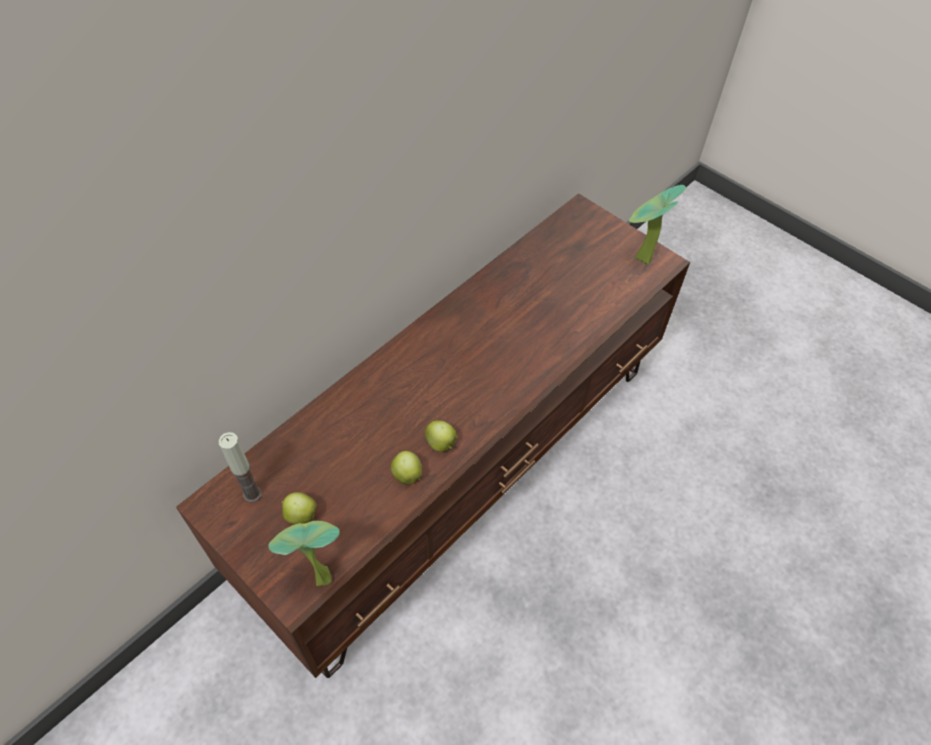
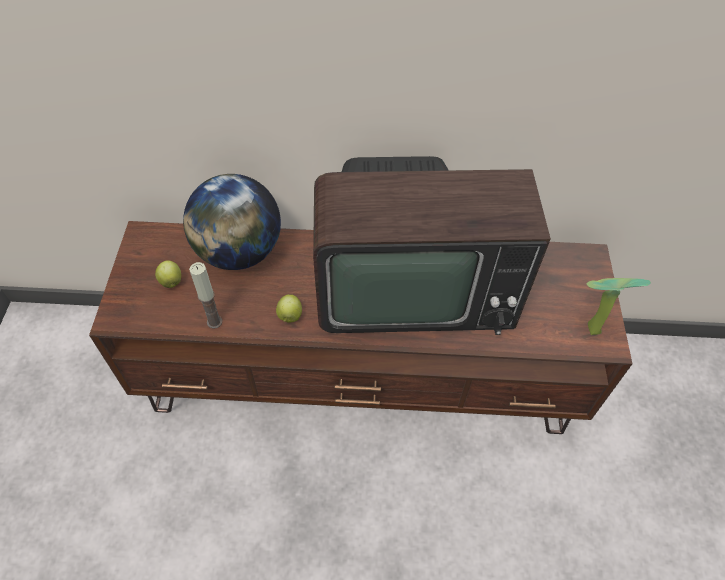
camera: 50 degrees right, 0 degrees up
candle [218,432,262,503] -> candle moved to [189,262,222,329]
potted plant [268,521,340,586] -> none
apple [391,451,422,485] -> none
none -> globe [183,174,281,270]
none -> television [313,156,551,335]

